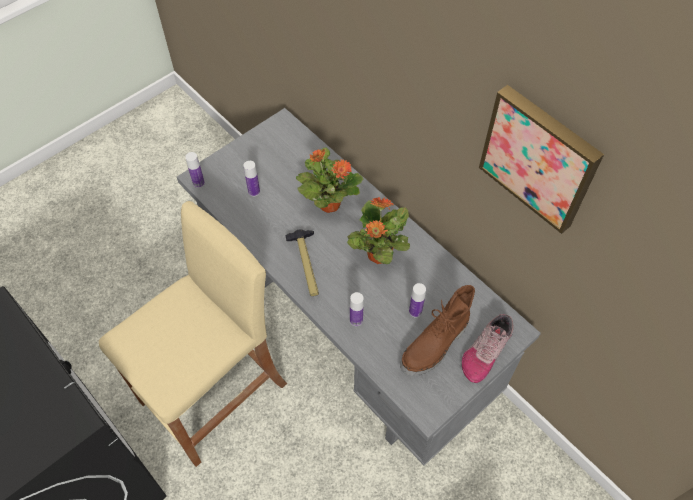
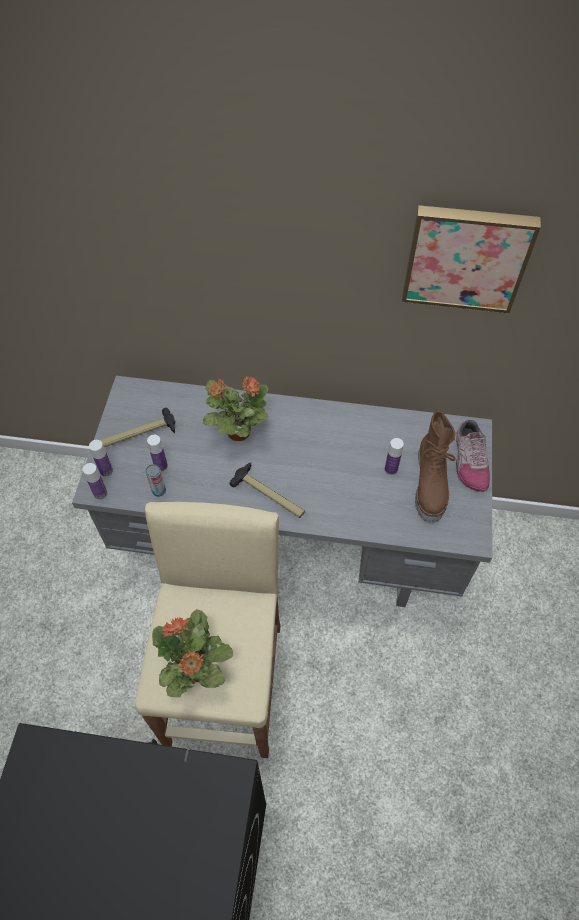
camera: 40 degrees left, 0 degrees up
potted plant [347,197,410,264] -> potted plant moved to [152,609,233,697]
bottle [350,292,364,326] -> bottle moved to [89,440,113,477]
none -> hammer [100,408,175,447]
none -> can [145,464,166,497]

